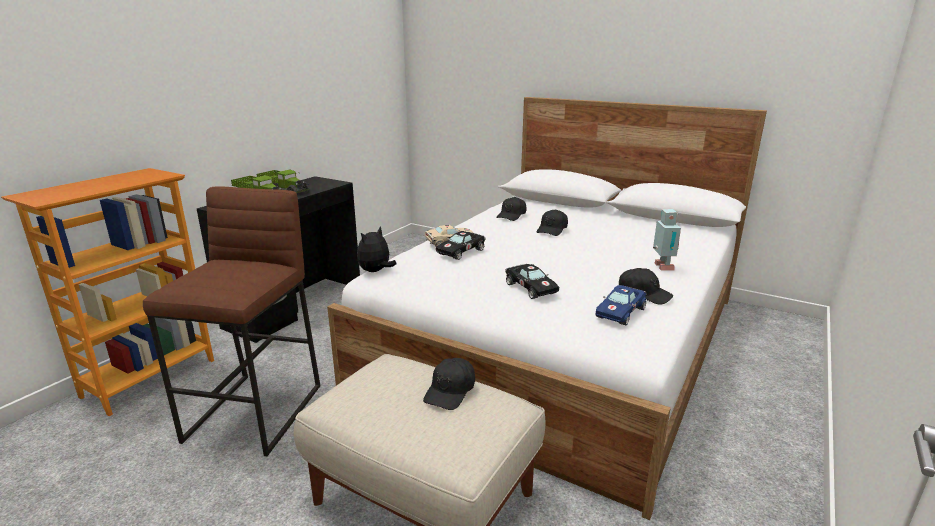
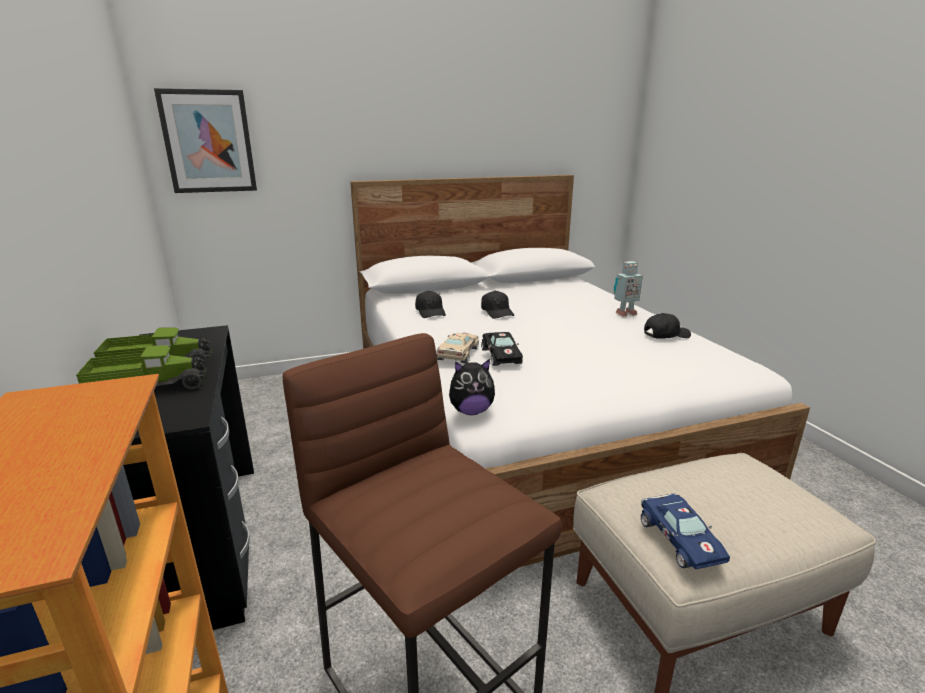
camera: 50 degrees left, 0 degrees up
plush toy [357,226,397,272] -> plush toy turned 90 degrees counterclockwise [449,359,495,415]
black cap [423,358,475,410] -> none
black toy car [505,264,559,299] -> none
blue toy car [596,285,647,325] -> blue toy car moved to [641,493,730,569]
toy robot [653,209,681,271] -> toy robot turned 120 degrees clockwise [614,261,643,316]
none -> picture [154,88,257,193]

